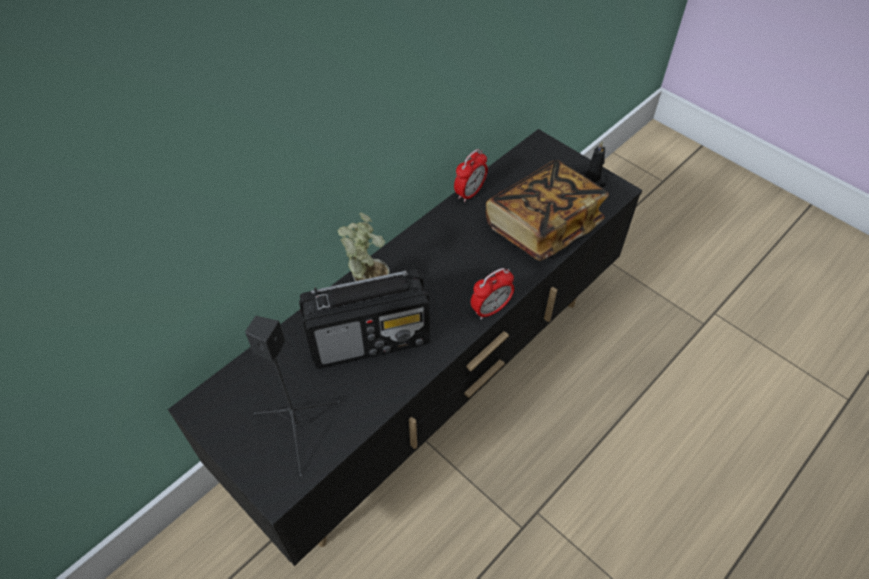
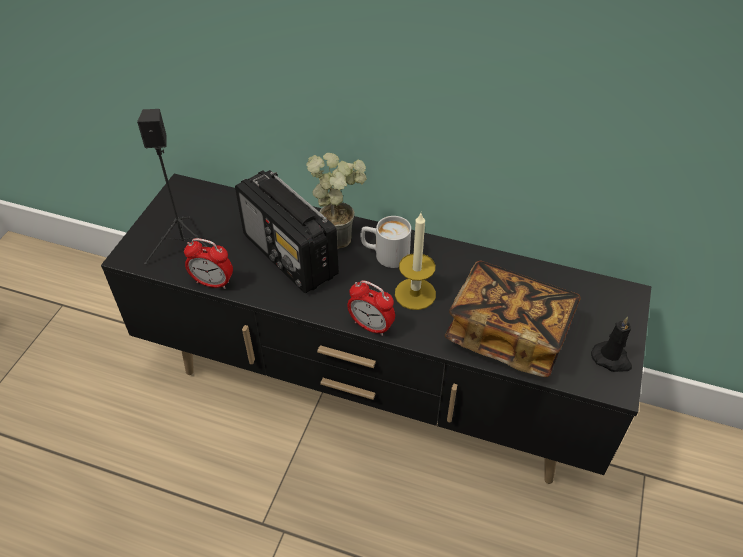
camera: 65 degrees right, 5 degrees down
alarm clock [454,149,488,202] -> alarm clock moved to [184,238,233,289]
none -> white mug [360,216,411,268]
none -> candle [395,213,436,310]

